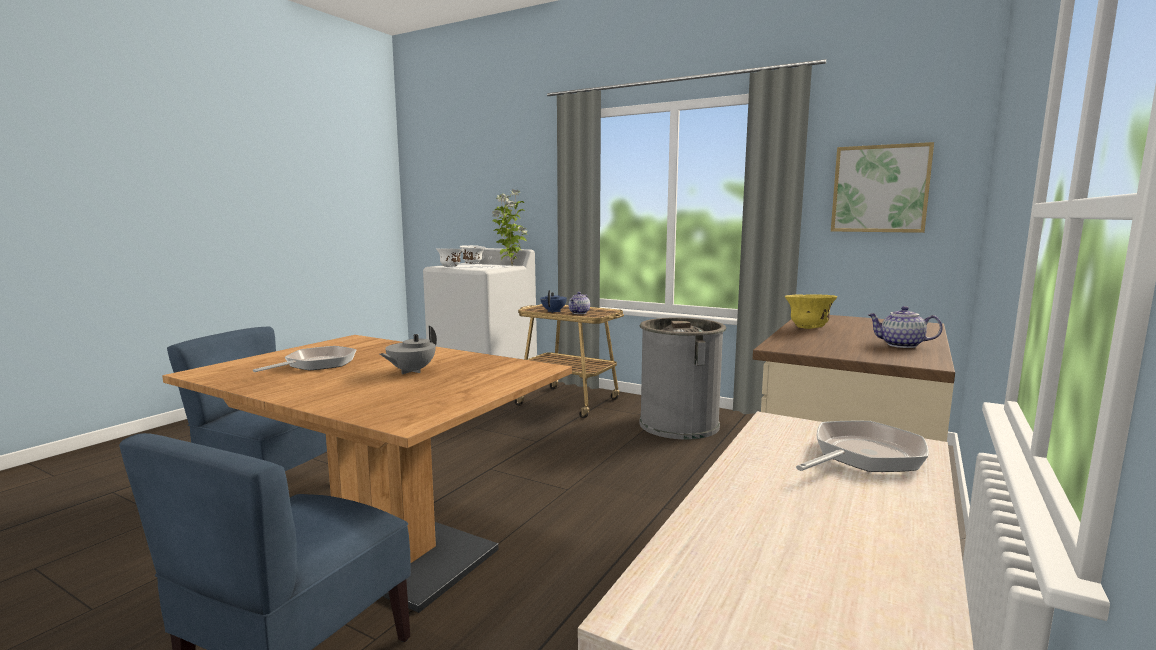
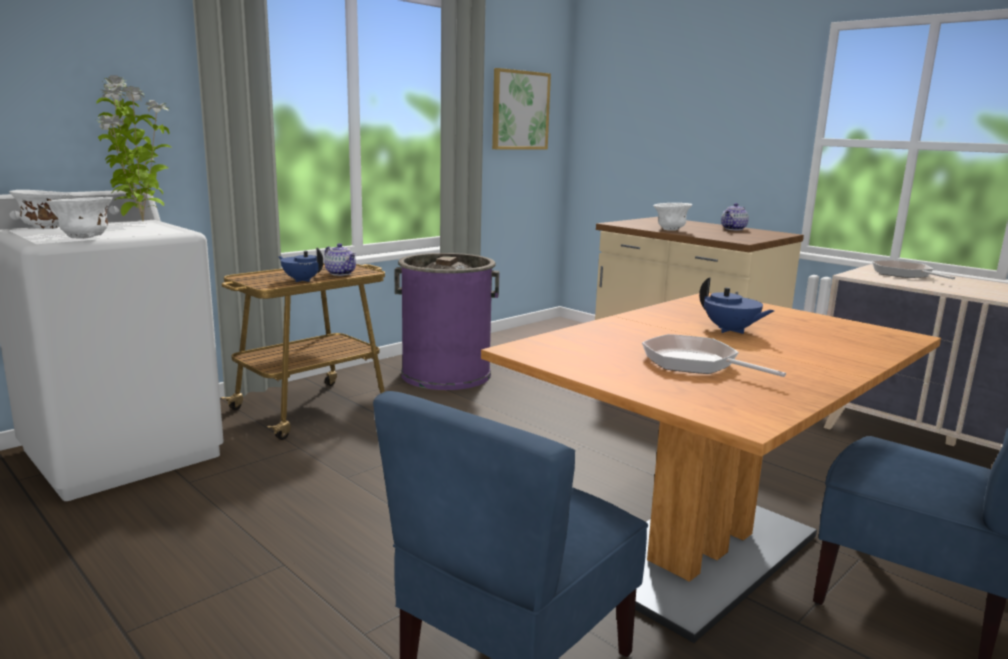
camera: 75 degrees left, 5 degrees up
grey teapot [380,326,437,374] -> blue teapot [699,277,774,334]
grey trash can [639,318,726,439] -> purple trash can [394,253,500,390]
yellow bowl [785,294,838,329] -> white bowl [653,203,692,231]

